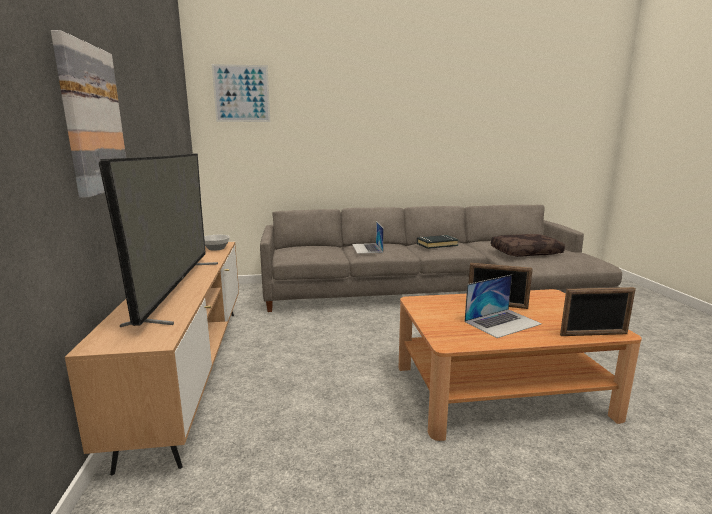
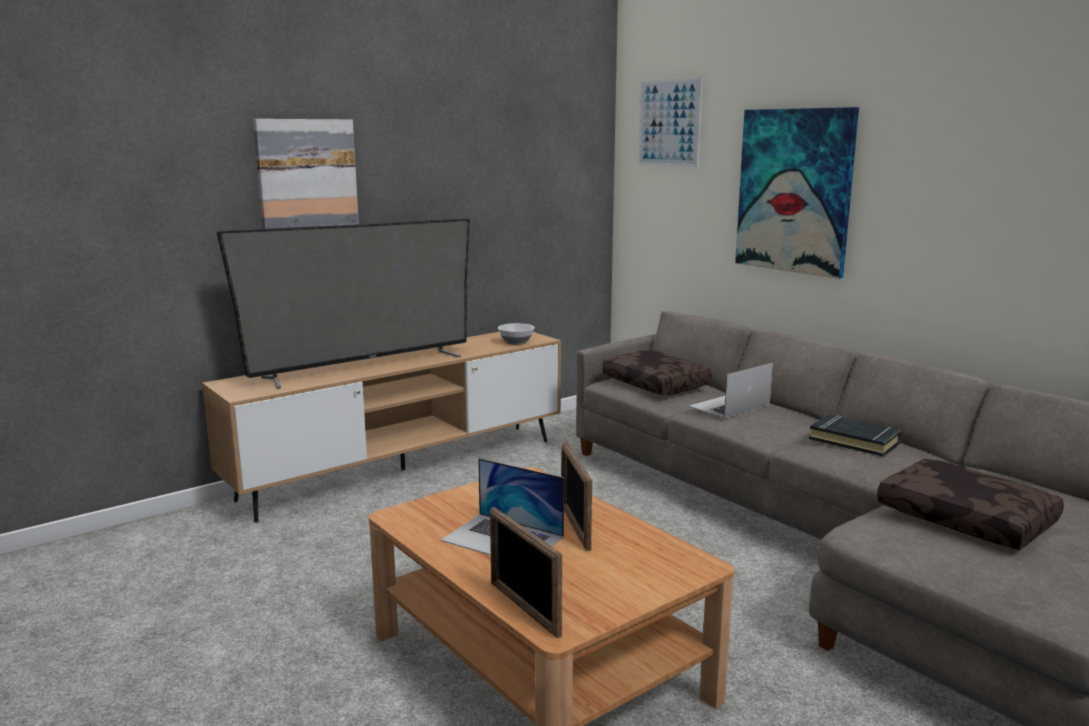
camera: 60 degrees right, 0 degrees up
none -> brown pillow [602,350,712,395]
none -> picture [735,107,859,279]

